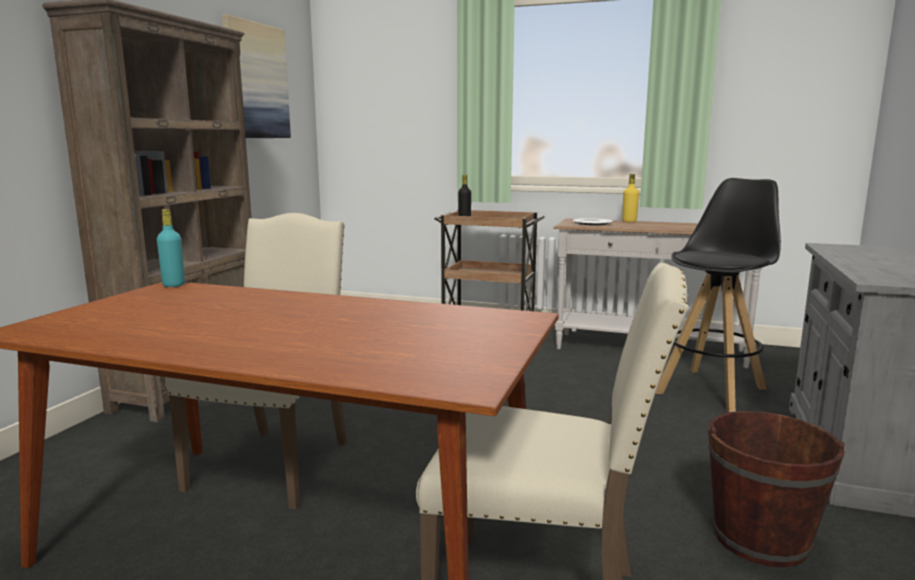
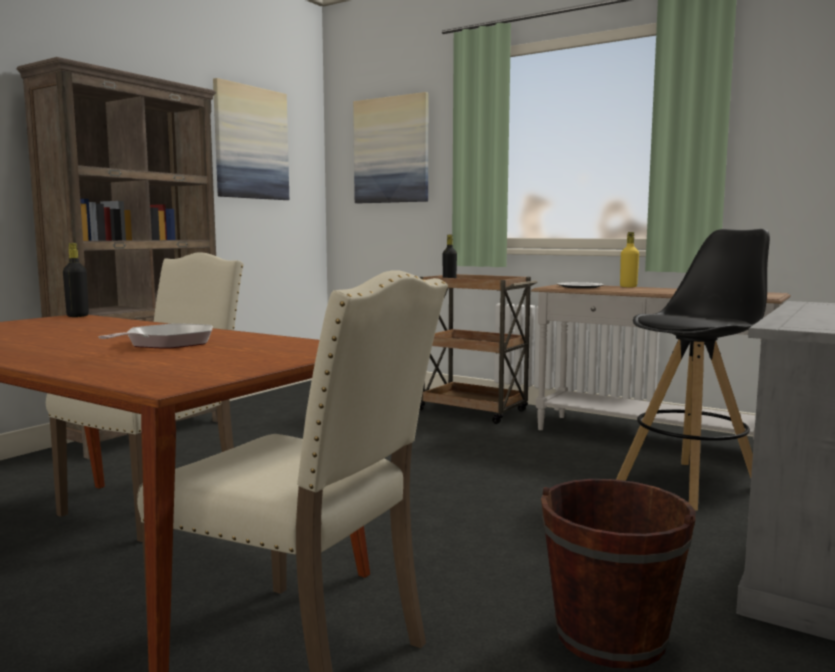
camera: 15 degrees right, 5 degrees down
turquoise bottle [157,209,185,287] -> black bottle [63,243,89,317]
none -> frying pan [98,323,213,349]
none -> picture [353,92,428,203]

